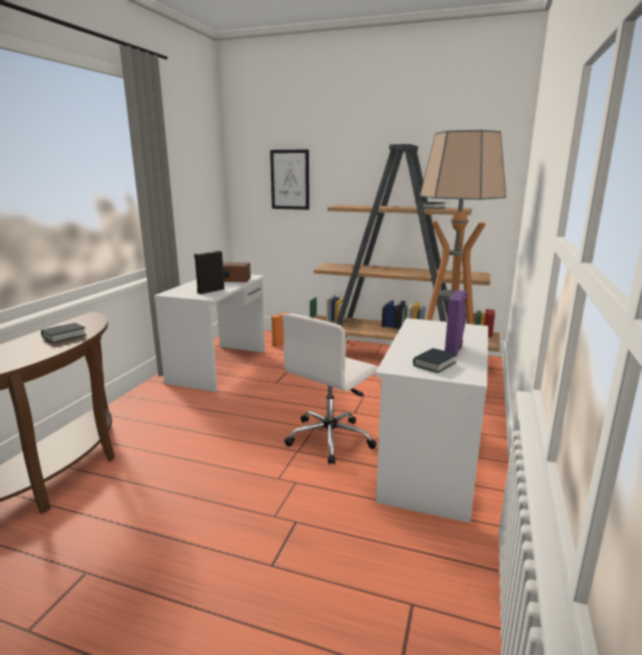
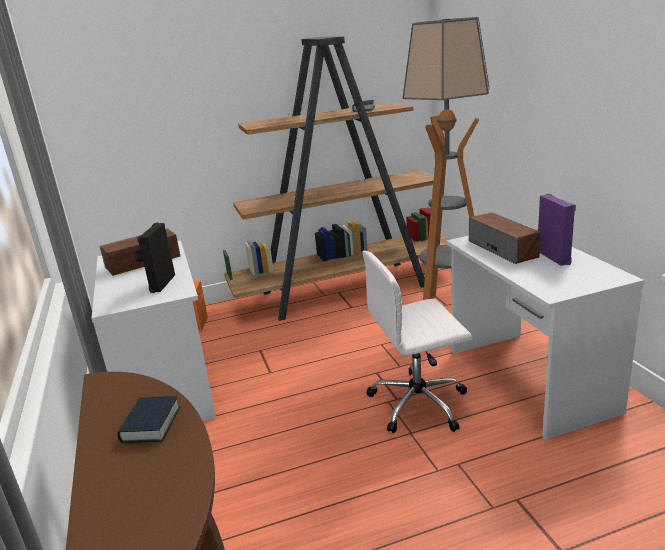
camera: 35 degrees left, 5 degrees up
picture [270,149,309,210] -> none
white office chair [282,313,378,464] -> white office chair turned 75 degrees clockwise [362,250,472,433]
book [413,348,457,373] -> none
none -> speaker [469,212,541,264]

